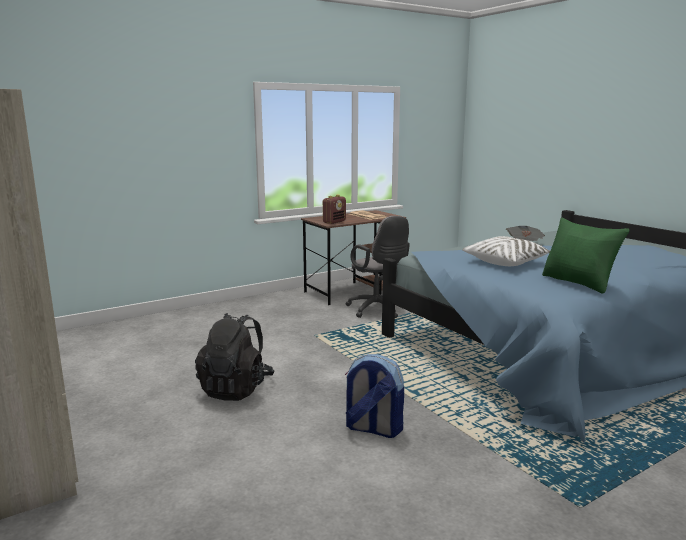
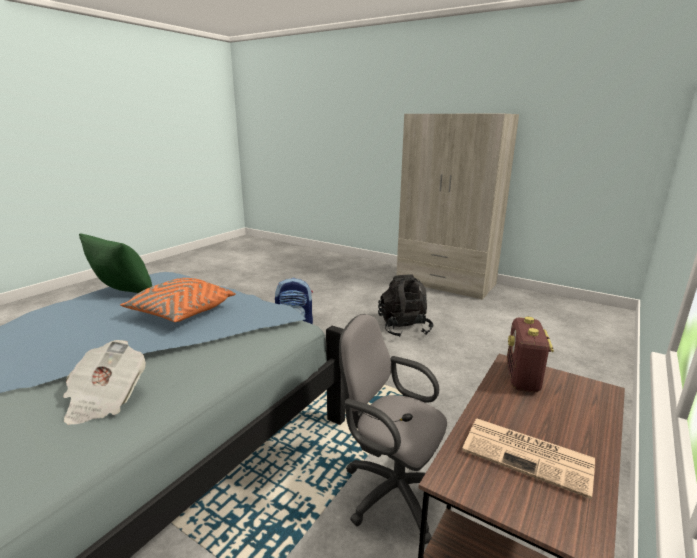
camera: 155 degrees right, 5 degrees up
white pillow [462,236,550,266] -> orange pillow [120,278,236,322]

